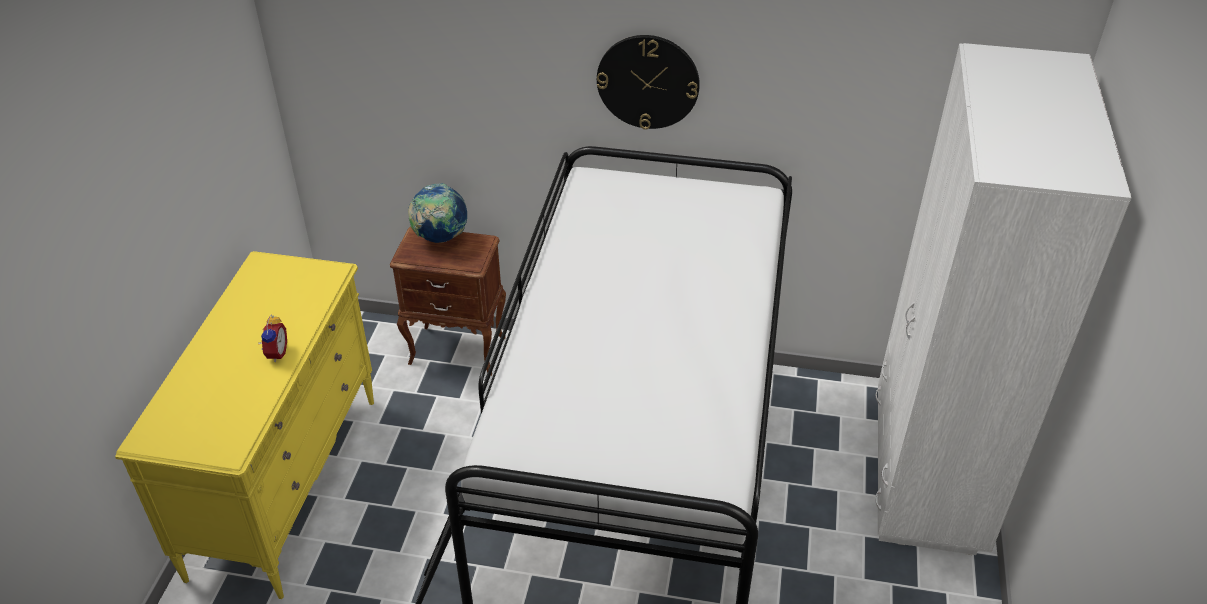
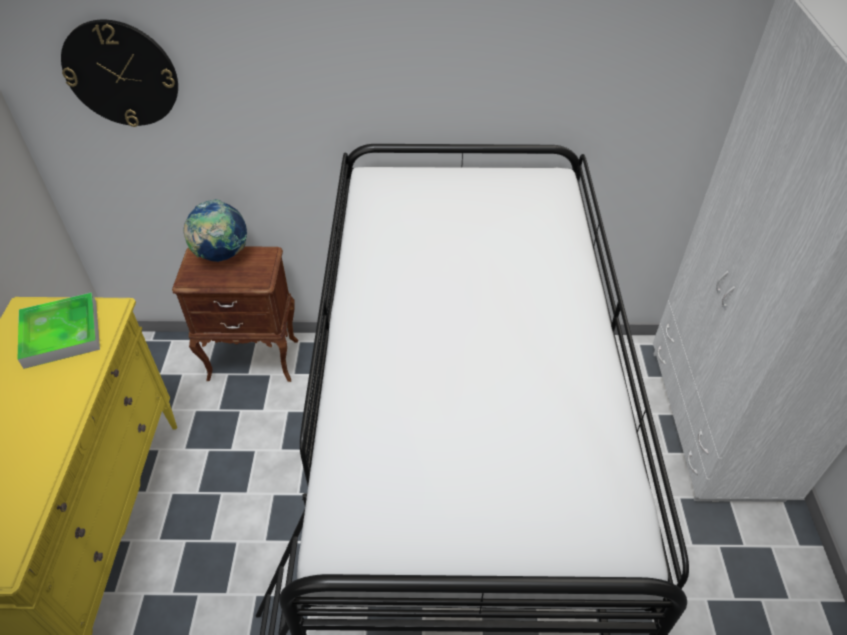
camera: 10 degrees left, 5 degrees up
alarm clock [258,314,287,362] -> none
wall clock [597,35,700,130] -> wall clock moved to [61,19,178,127]
none -> tray [18,292,100,369]

